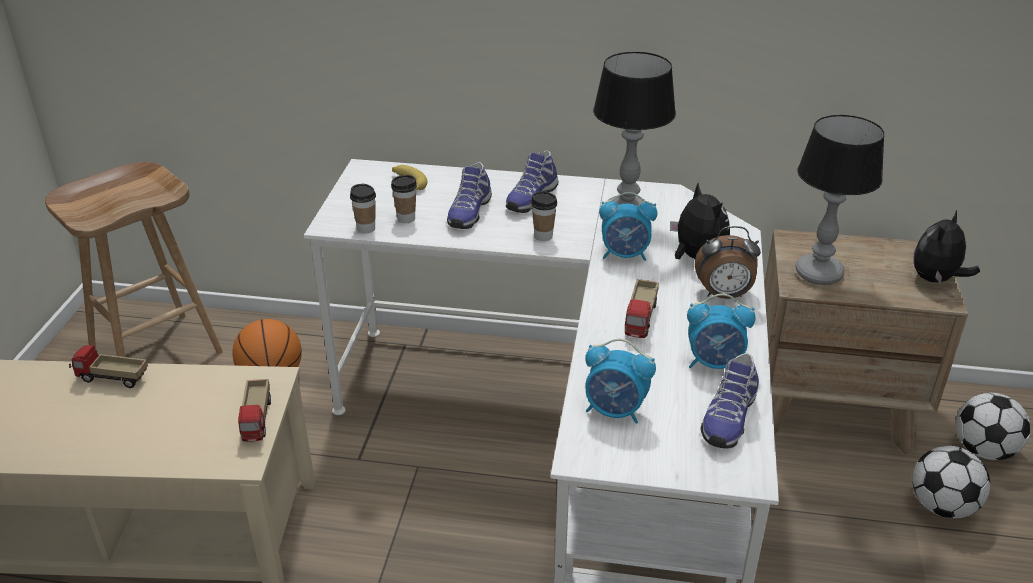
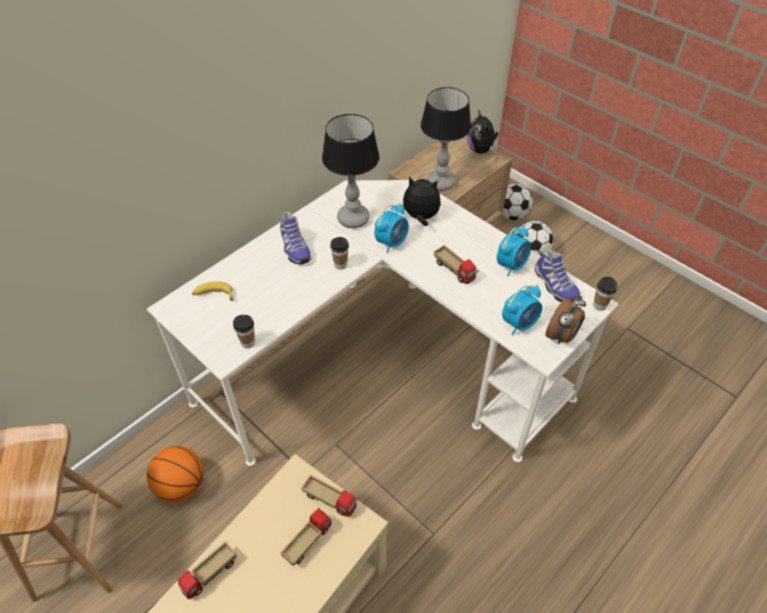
camera: 55 degrees left, 15 degrees up
cup [391,175,417,223] -> cup moved to [593,277,617,311]
shoe [447,163,492,229] -> none
alarm clock [695,226,761,299] -> alarm clock moved to [545,295,586,344]
none -> toy truck [281,508,332,566]

